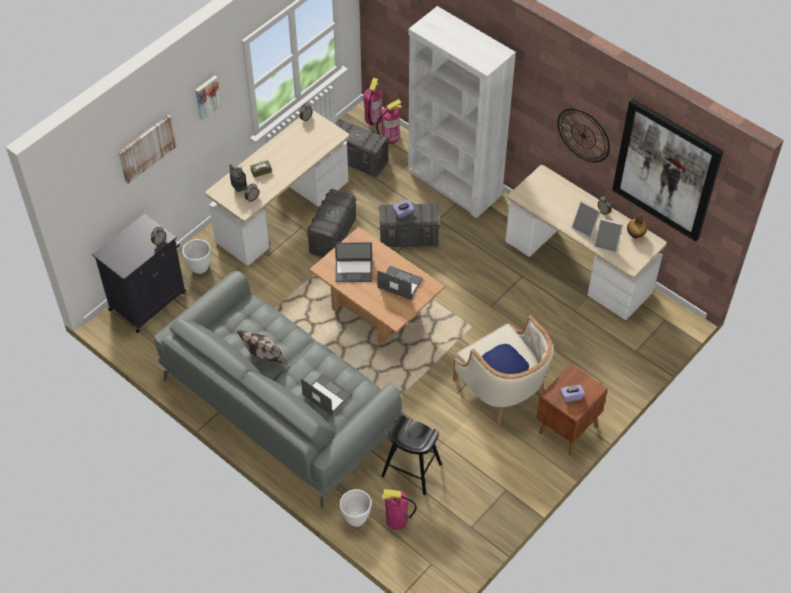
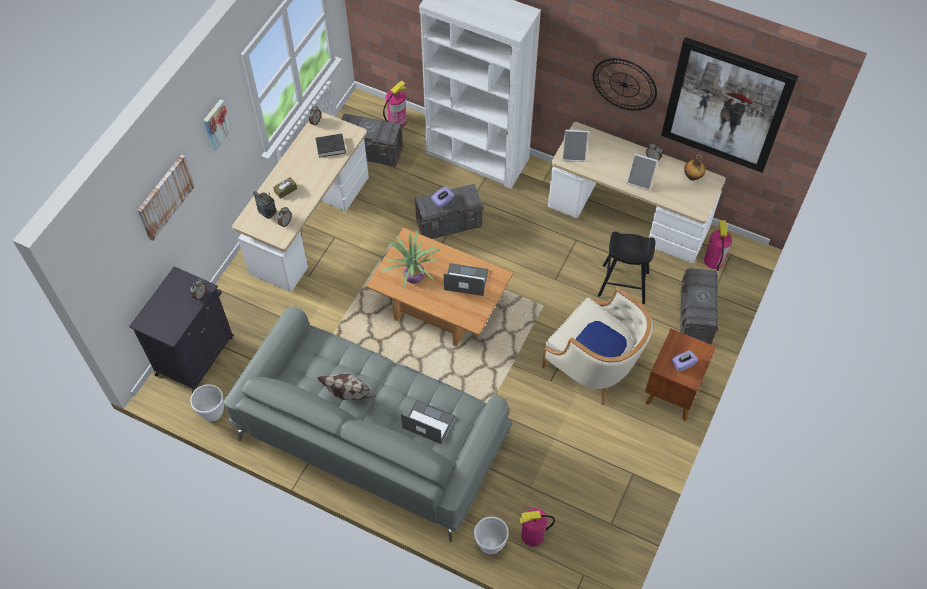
camera: 15 degrees left, 5 degrees up
white planter [182,239,211,274] -> white planter moved to [190,384,224,421]
grey storage box [306,189,357,258] -> grey storage box moved to [680,268,718,345]
laptop [335,242,372,282] -> potted plant [381,230,440,289]
fire extinguisher [363,78,382,126] -> fire extinguisher moved to [704,220,732,271]
black stool [382,415,442,495] -> black stool moved to [598,232,655,304]
picture frame [594,218,623,253] -> picture frame moved to [562,129,589,162]
none -> black book [316,134,346,158]

